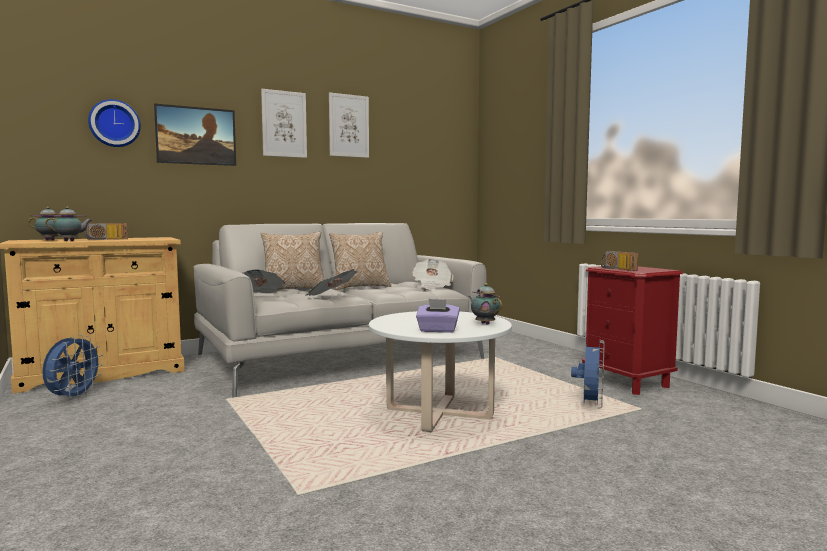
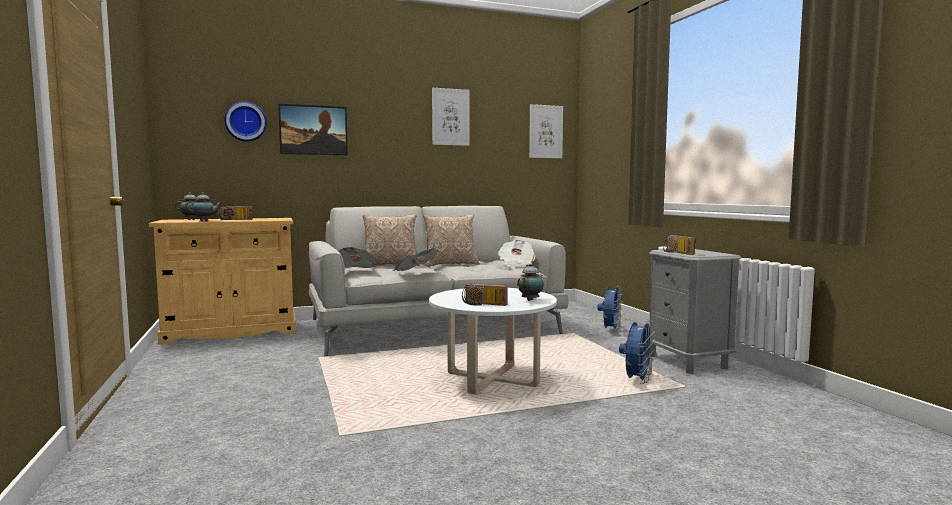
camera: 10 degrees right, 0 degrees up
blue fan [42,334,104,400] -> blue fan moved to [597,285,622,332]
picture [261,89,307,158] -> picture moved to [529,104,563,158]
purple tissue box [416,299,460,333] -> radio [462,284,508,306]
teapot [468,283,502,325] -> teapot turned 60 degrees clockwise [517,264,544,301]
red nightstand [582,266,683,395] -> grey nightstand [649,249,741,374]

